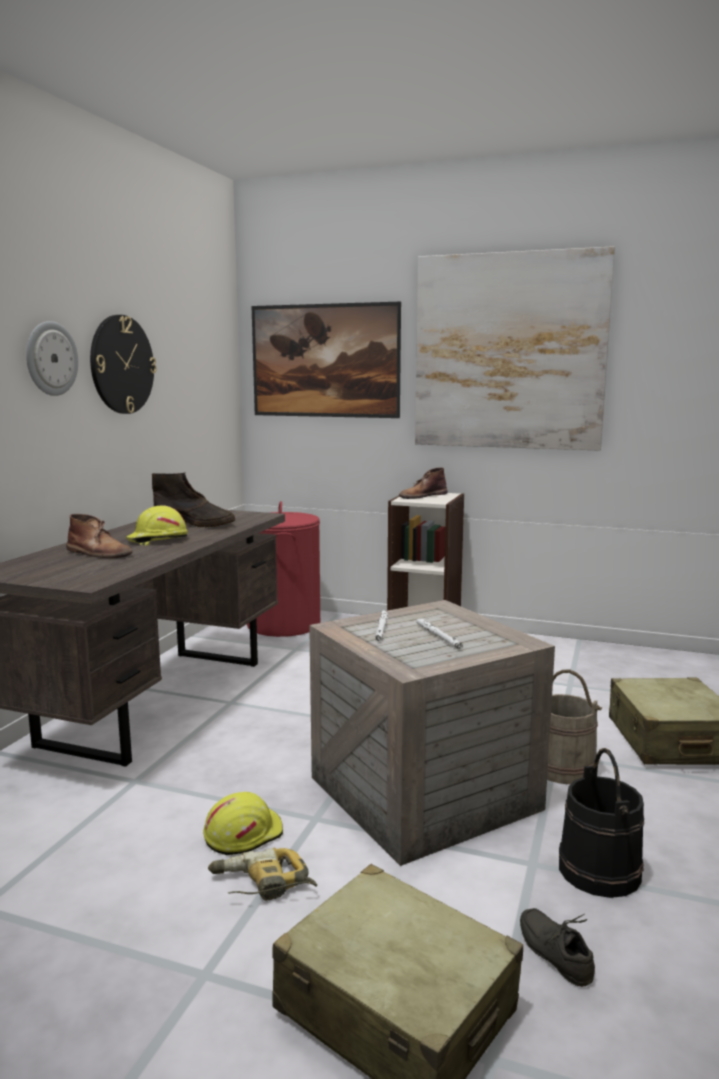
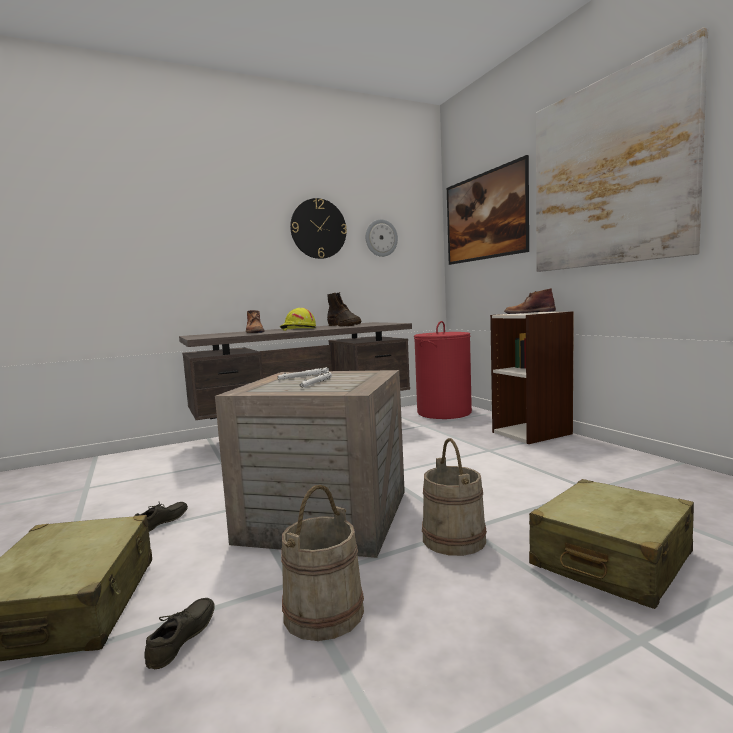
camera: 45 degrees right, 5 degrees down
wall clock [26,321,78,396] -> wall clock moved to [366,219,398,257]
yellow hard hat [203,792,283,855] -> none
power drill [208,848,317,901] -> grey shoe [134,502,188,532]
black bucket [559,748,644,898] -> beige bucket [281,485,364,641]

